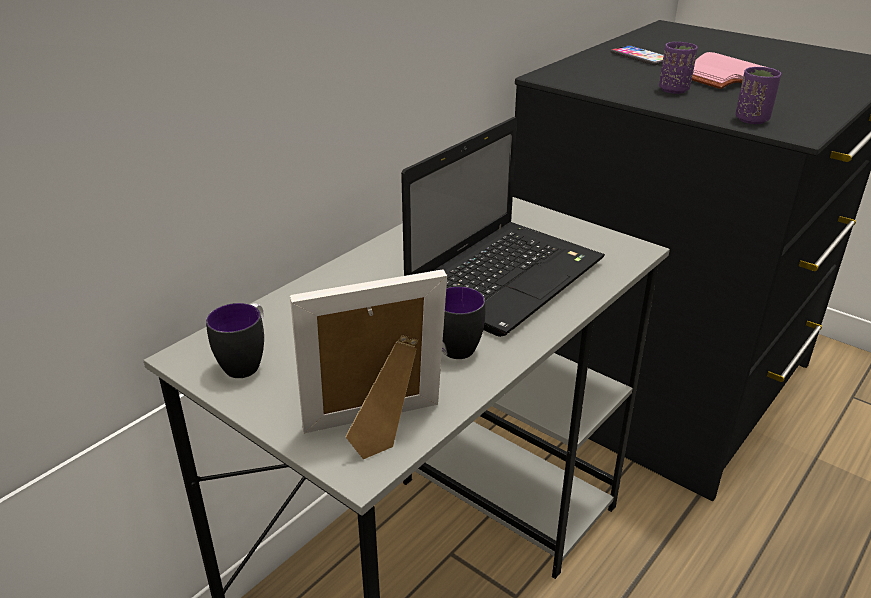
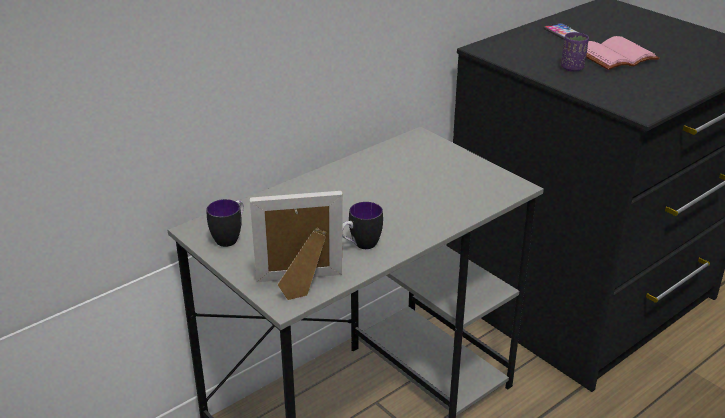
camera: 10 degrees right, 0 degrees up
laptop [401,117,605,337] -> none
purple cup [735,67,781,124] -> none

